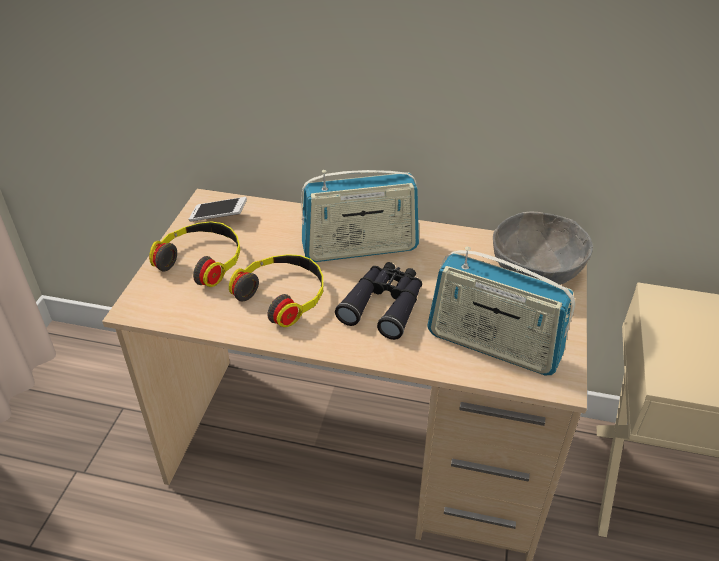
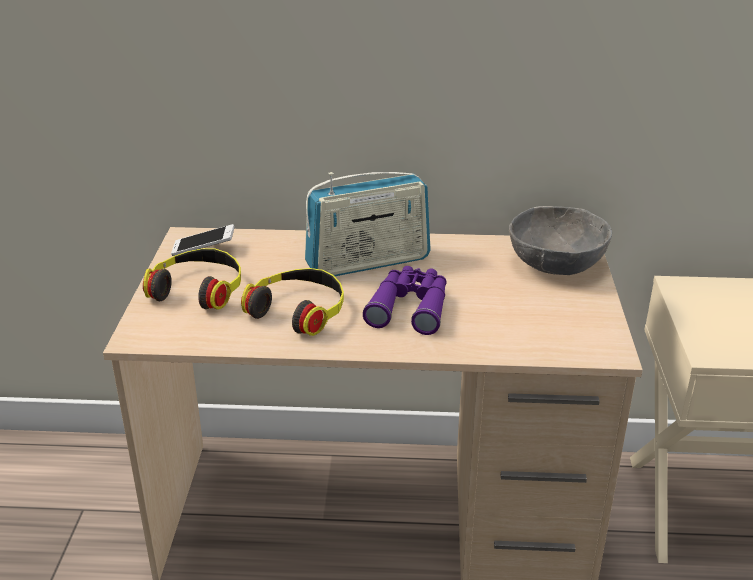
camera: 10 degrees left, 10 degrees down
black binoculars [335,262,422,340] -> purple binoculars [363,266,447,335]
radio [427,247,575,375] -> none

